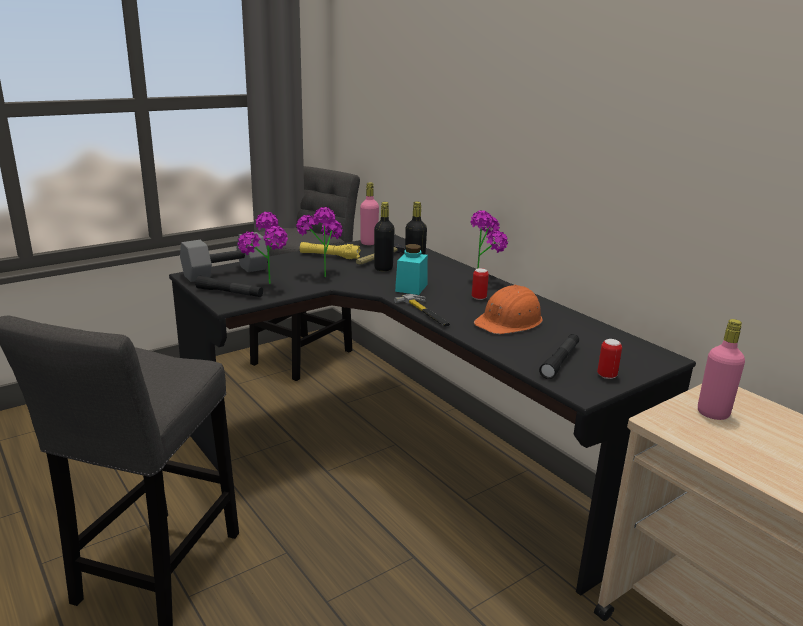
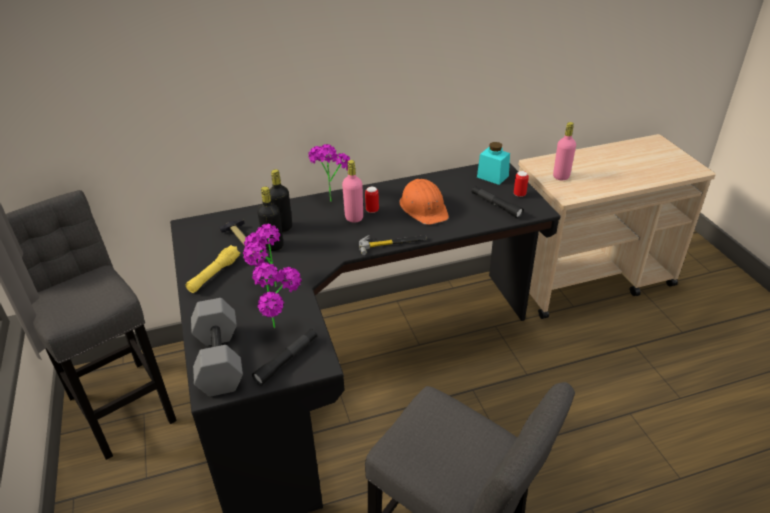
camera: 70 degrees left, 15 degrees up
pink bottle [360,182,379,245] -> pink bottle moved to [342,160,363,223]
turquoise jar [395,244,428,295] -> turquoise jar moved to [477,142,510,185]

